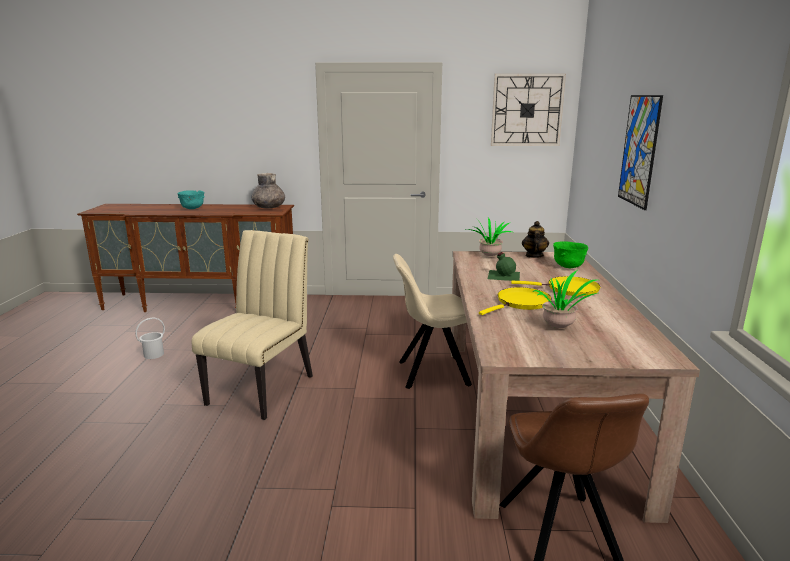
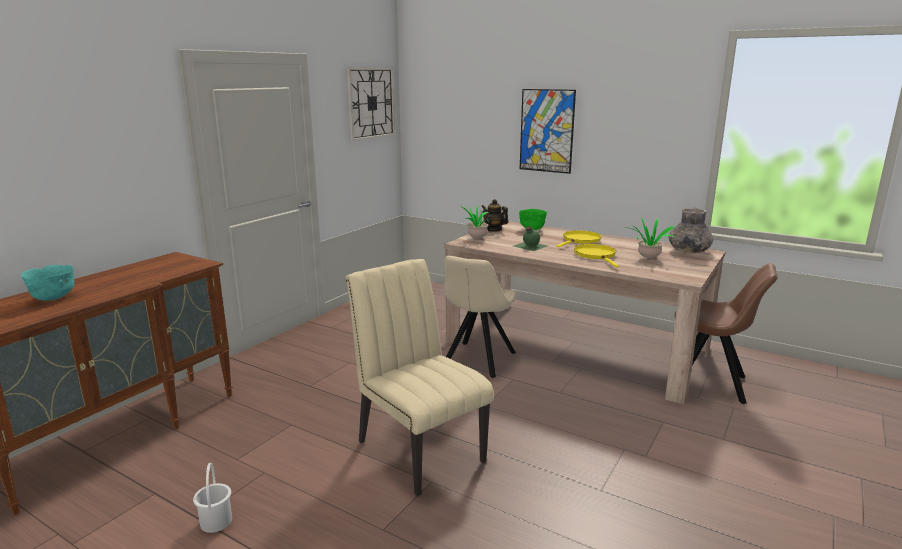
camera: 60 degrees left, 0 degrees up
grey vase [251,173,285,209] -> grey vase moved to [669,208,714,253]

